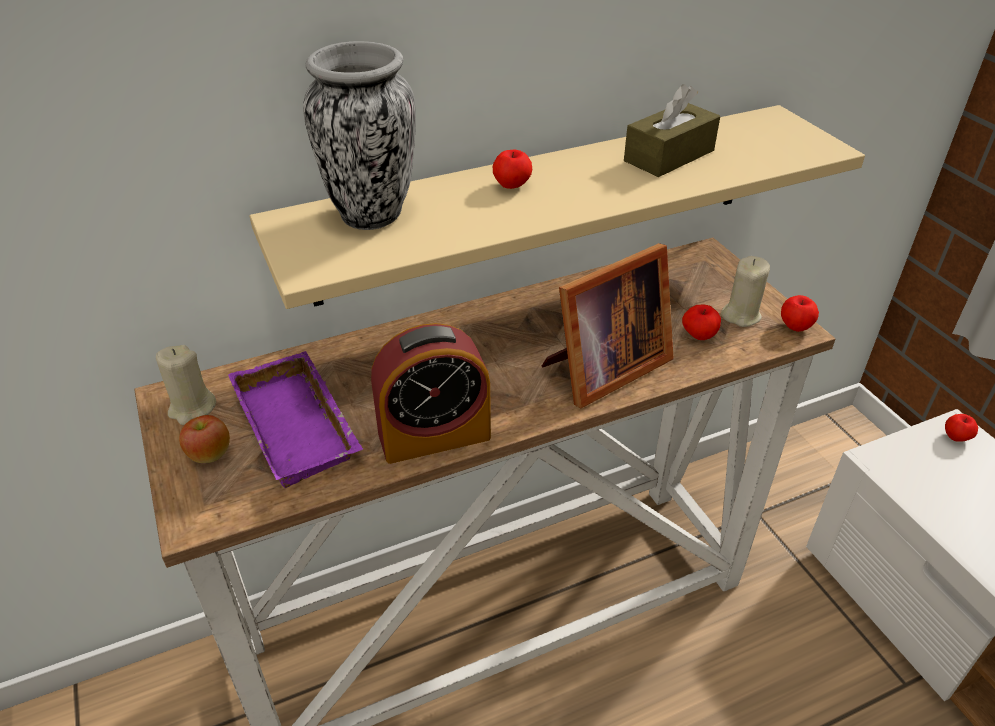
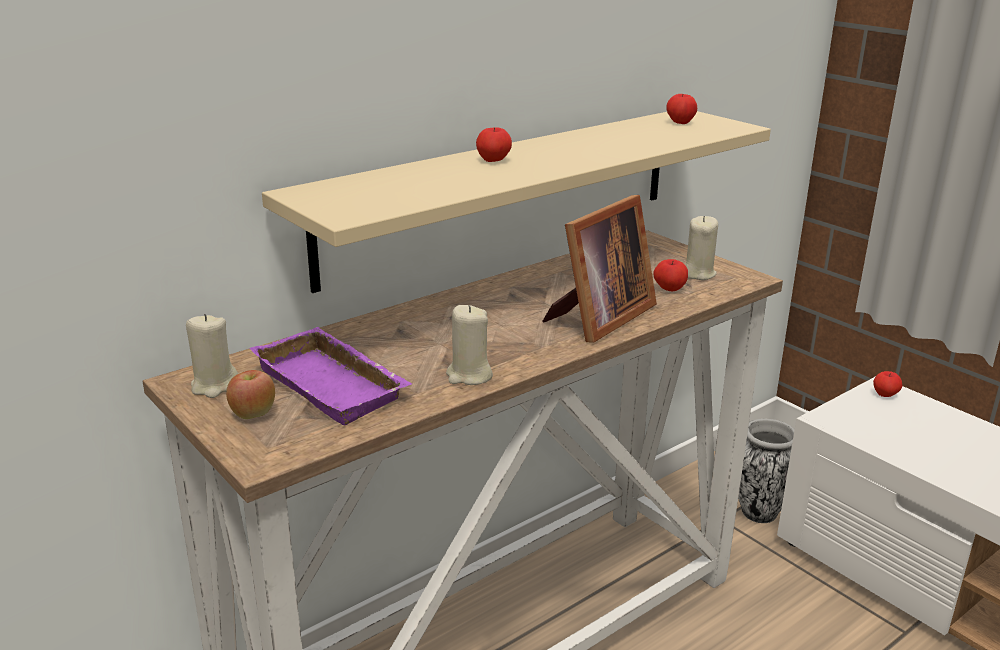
camera: 15 degrees left, 15 degrees down
vase [303,41,416,230] -> vase moved to [738,419,795,523]
alarm clock [371,323,491,464] -> beige candle [446,305,493,385]
brown tissue box [624,84,720,177] -> none
apple [781,295,819,332] -> apple moved to [667,94,697,124]

